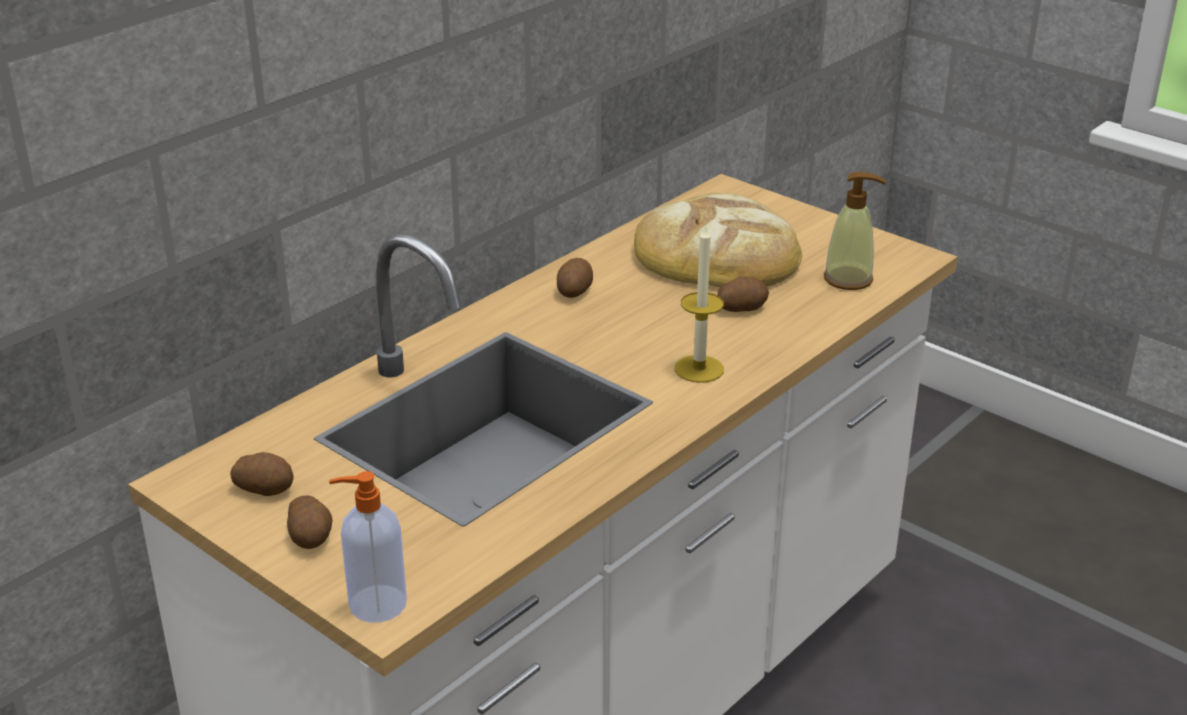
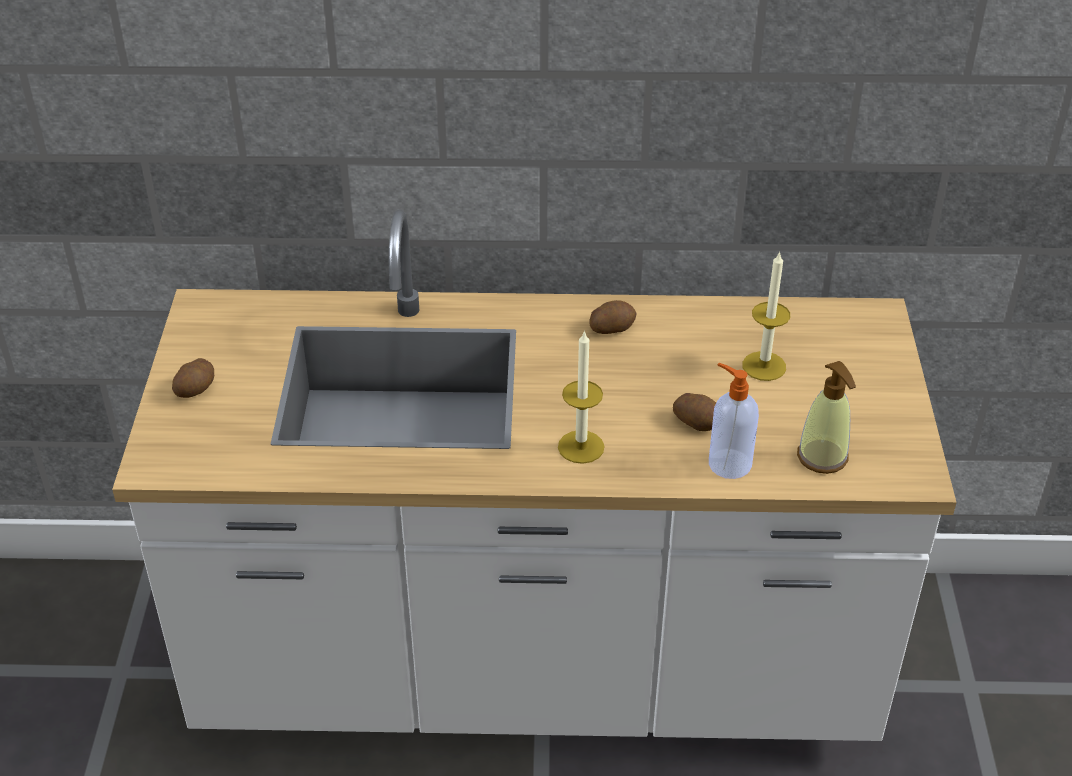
camera: 50 degrees right, 10 degrees up
potato [230,452,294,496] -> none
soap dispenser [329,471,407,623] -> soap dispenser moved to [709,363,759,479]
bread [634,193,802,287] -> candle [742,251,790,381]

